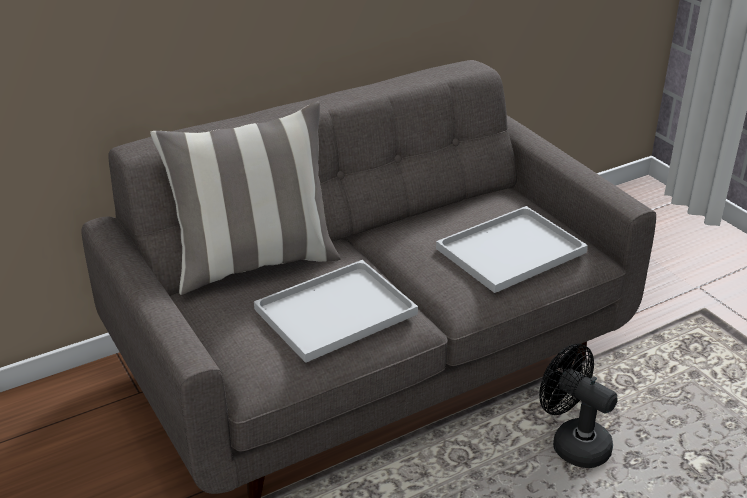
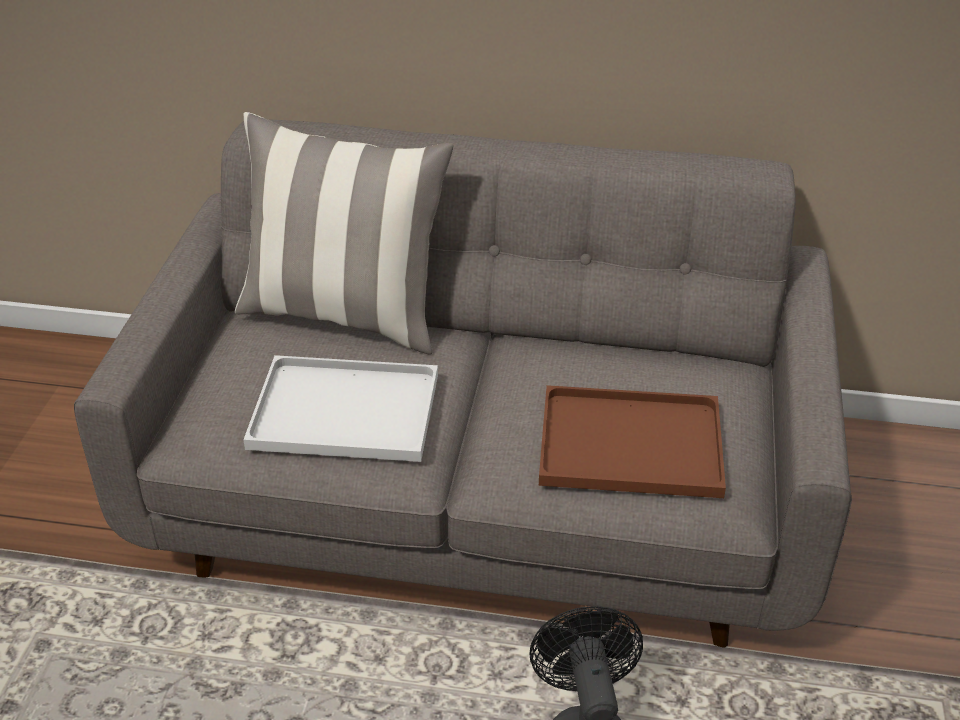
camera: 40 degrees right, 5 degrees up
white tray [436,206,588,293] -> brown tray [539,385,726,498]

